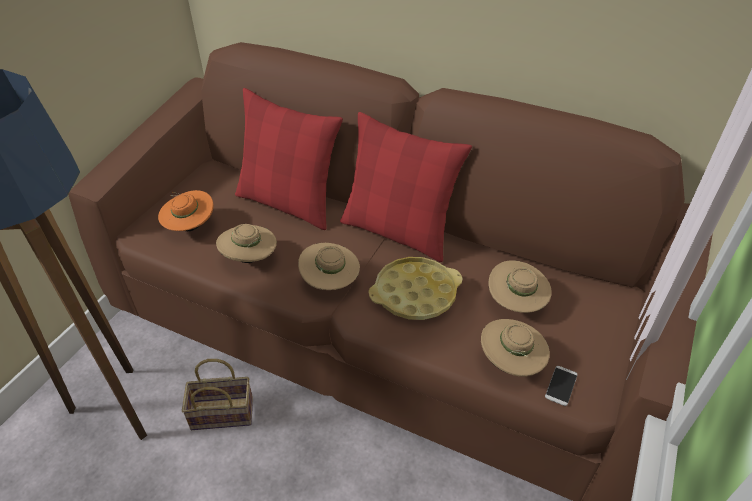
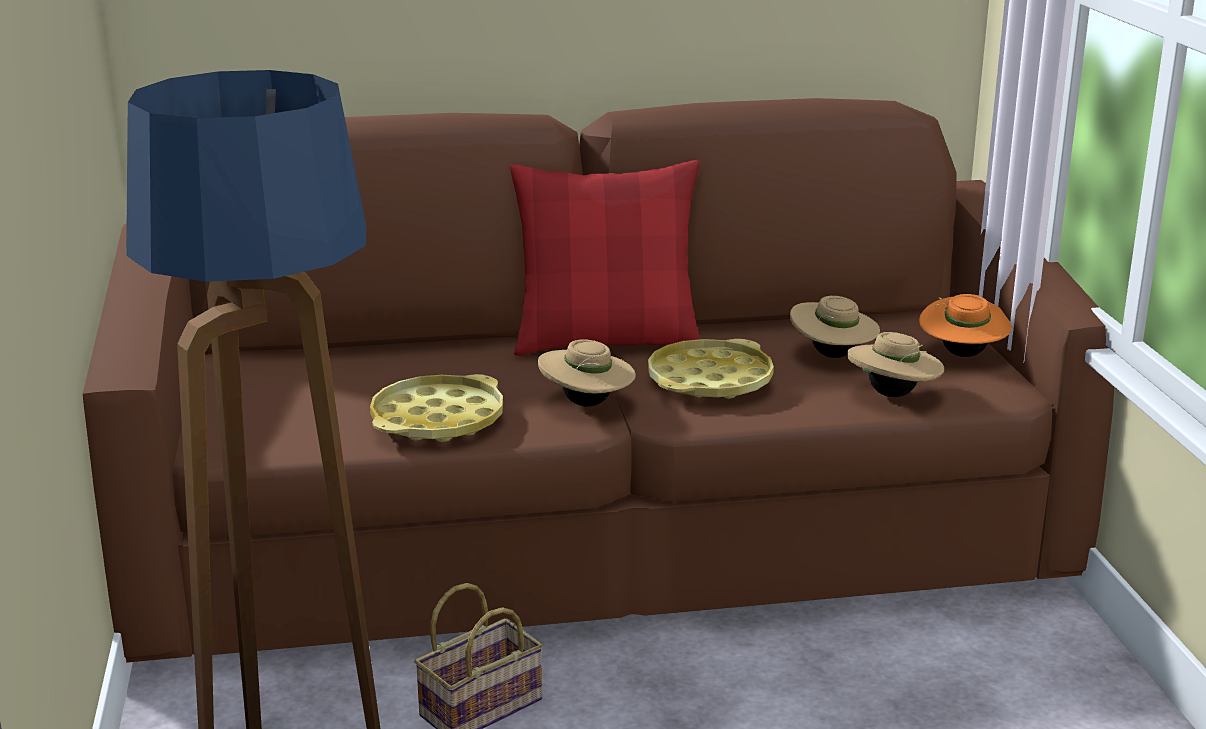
camera: 35 degrees left, 20 degrees down
orange hat [158,190,214,231] -> orange hat moved to [919,294,1012,357]
beige hat [216,224,277,263] -> yellow tray [370,374,503,442]
red pillow [235,88,343,230] -> none
phone [545,366,578,406] -> none

